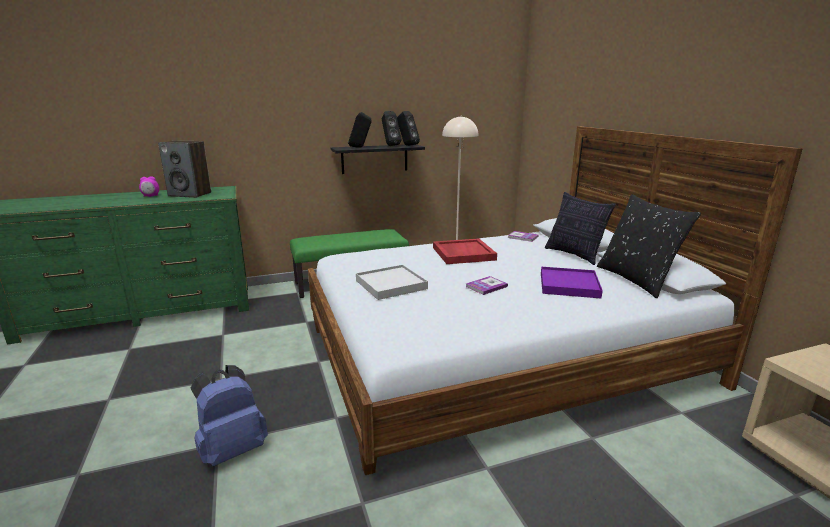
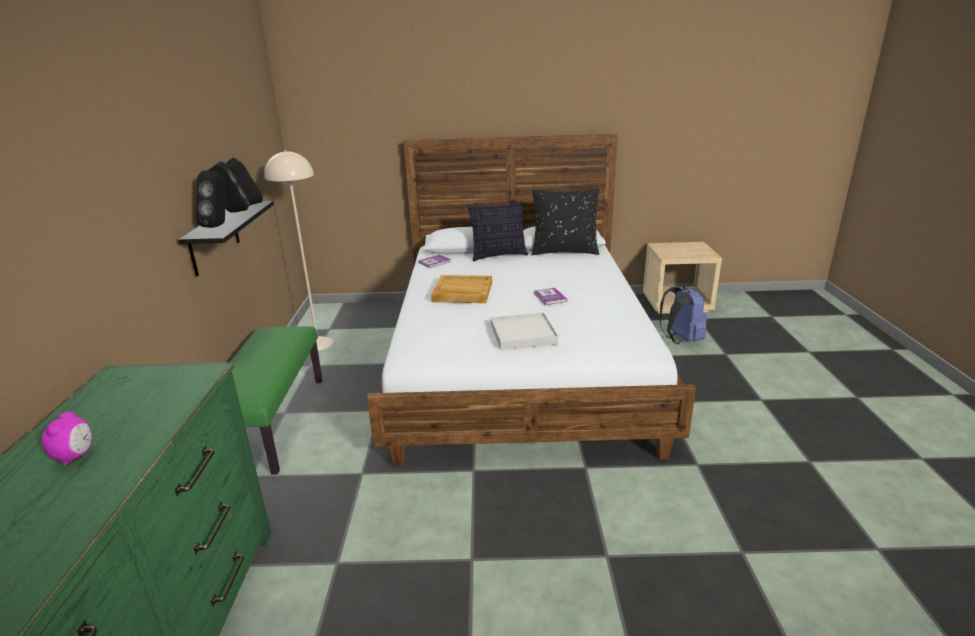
camera: 70 degrees left, 5 degrees up
speaker [158,140,211,198] -> none
blue backpack [190,365,268,466] -> blue backpack moved to [660,286,707,344]
red tray [433,238,497,264] -> beige tray [431,275,492,303]
purple tray [541,267,603,298] -> none

